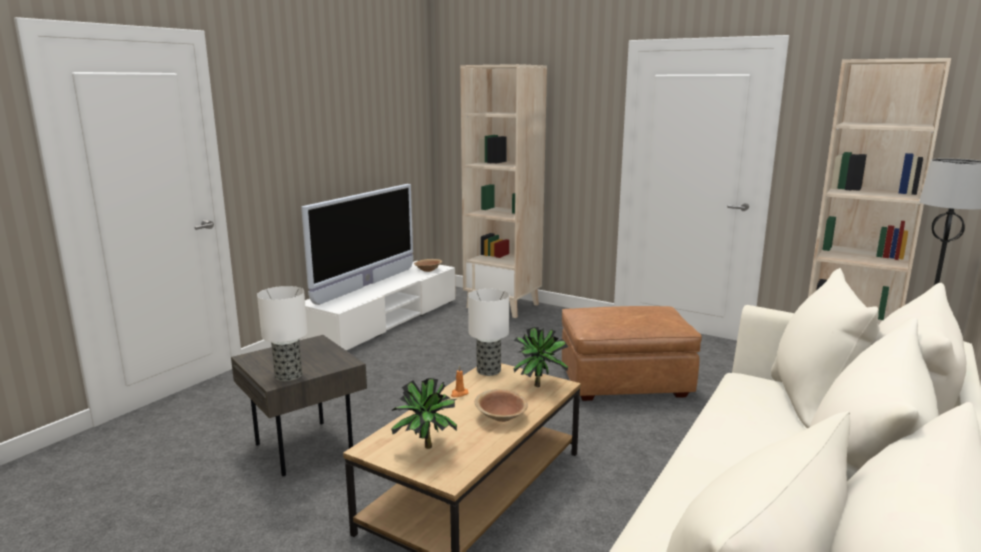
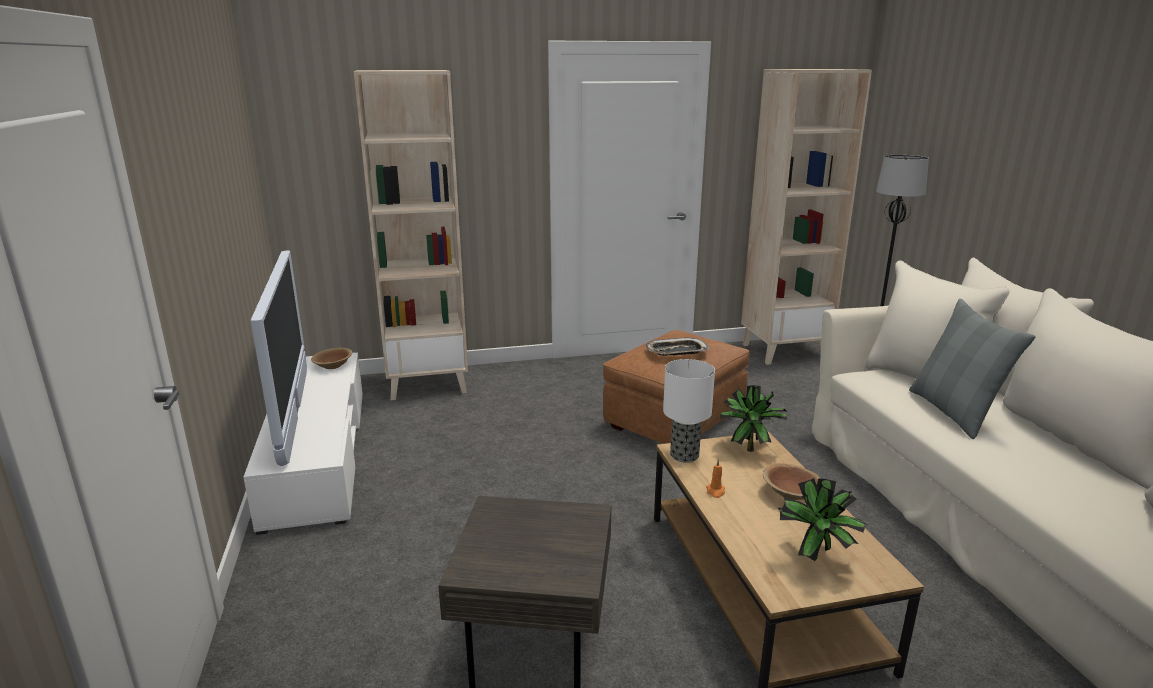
camera: 45 degrees left, 5 degrees up
table lamp [257,286,308,381] -> none
none -> tray [646,337,709,356]
none -> grey pillow [909,299,1035,439]

